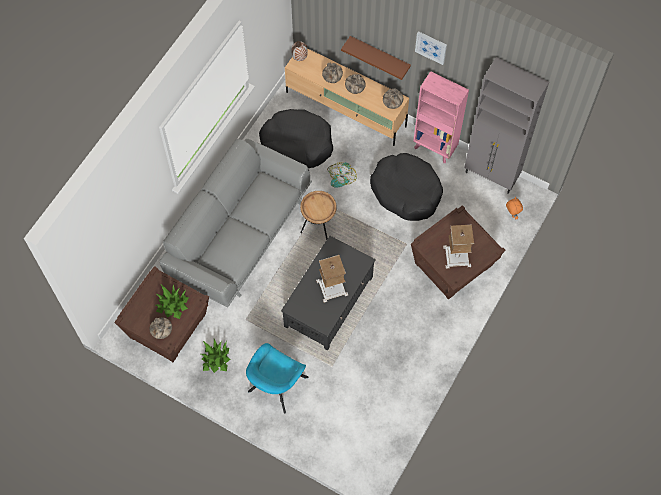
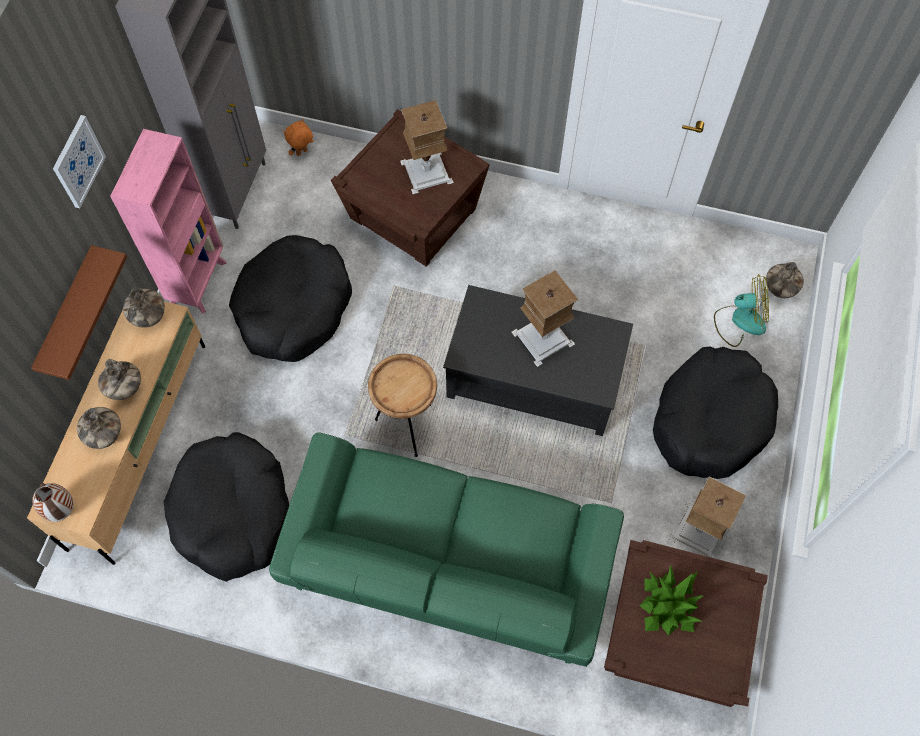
camera: 105 degrees left, 0 degrees up
vase [150,318,172,339] -> vase moved to [766,262,804,298]
grey sofa [160,139,312,308] -> green sofa [269,432,624,667]
potted plant [201,339,230,373] -> table lamp [669,477,746,558]
turquoise armchair [246,343,308,413] -> black dog bed [653,346,778,479]
fan [327,162,357,188] -> fan moved to [714,274,769,347]

